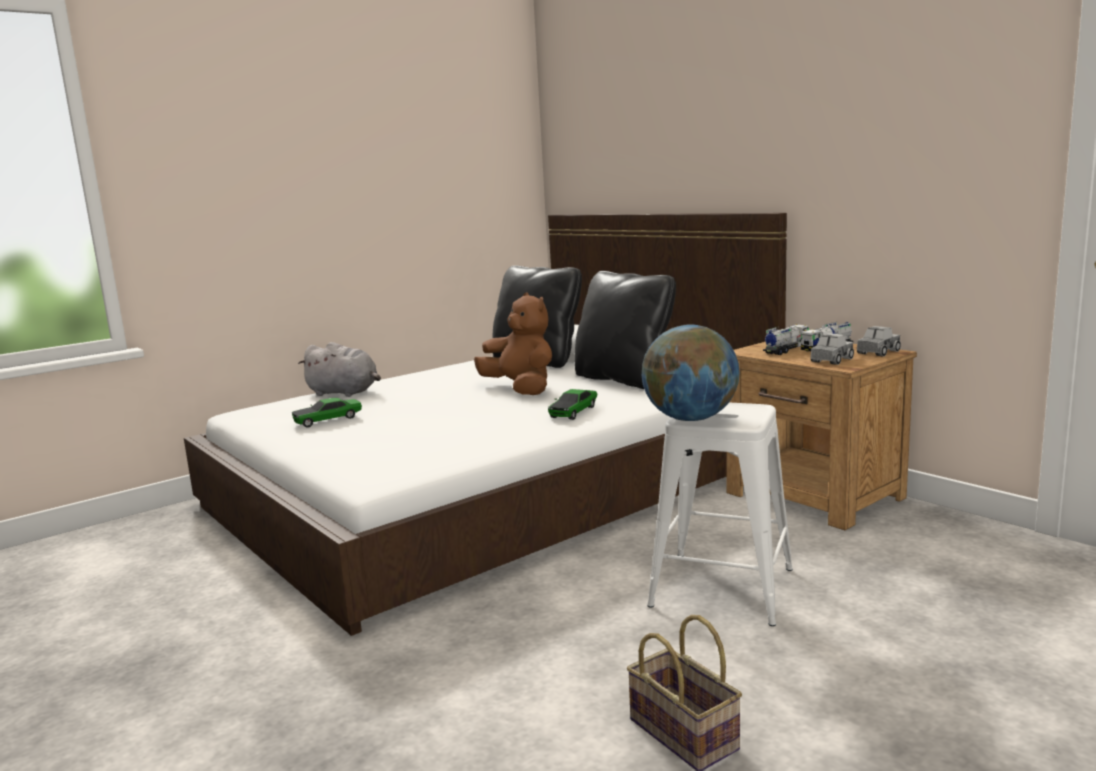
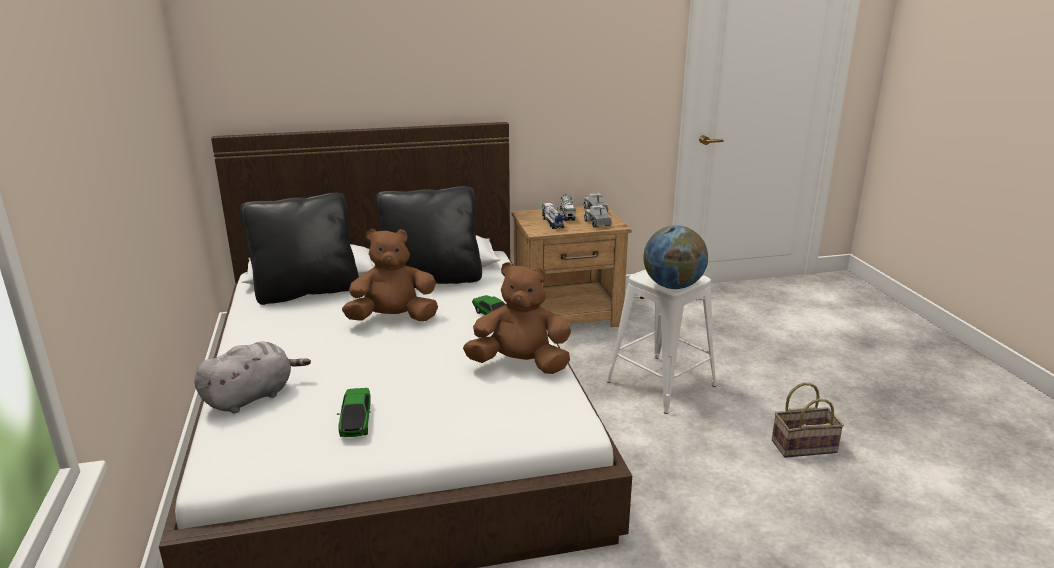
camera: 65 degrees left, 10 degrees up
none -> brown plush toy [463,262,571,374]

